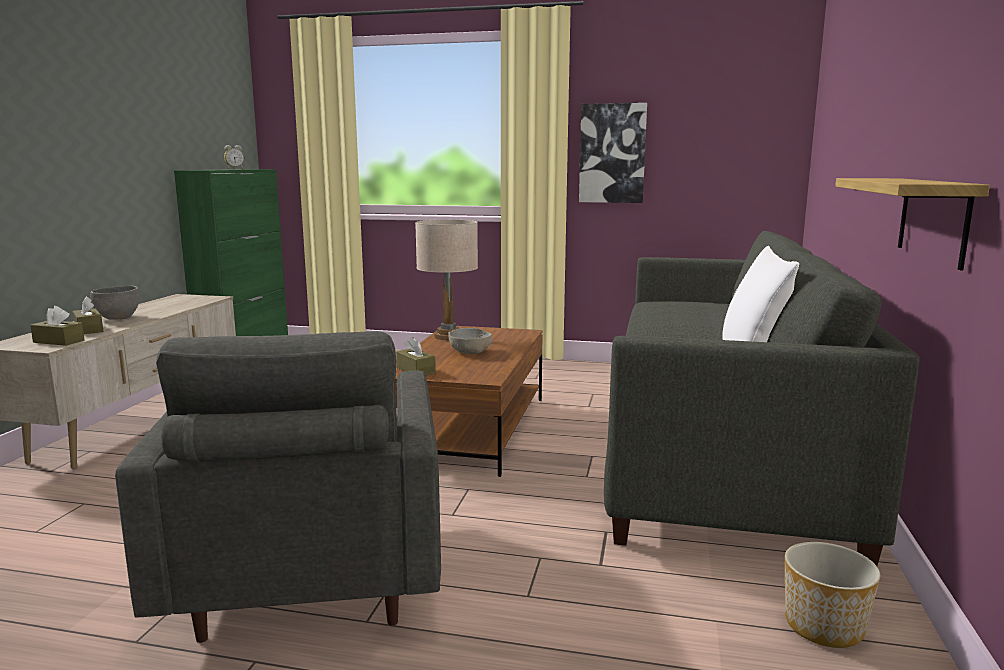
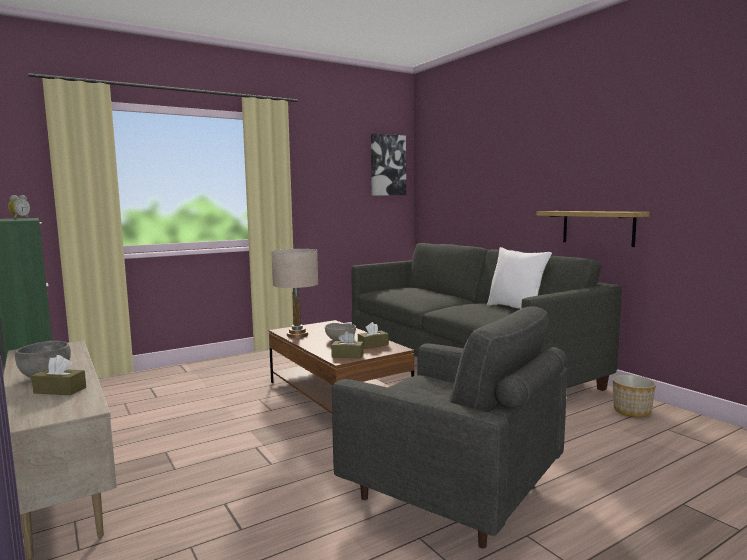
camera: 45 degrees left, 5 degrees down
brown tissue box [30,306,85,346] -> brown tissue box moved to [358,322,389,349]
picture [579,103,647,203] -> picture moved to [371,133,406,196]

